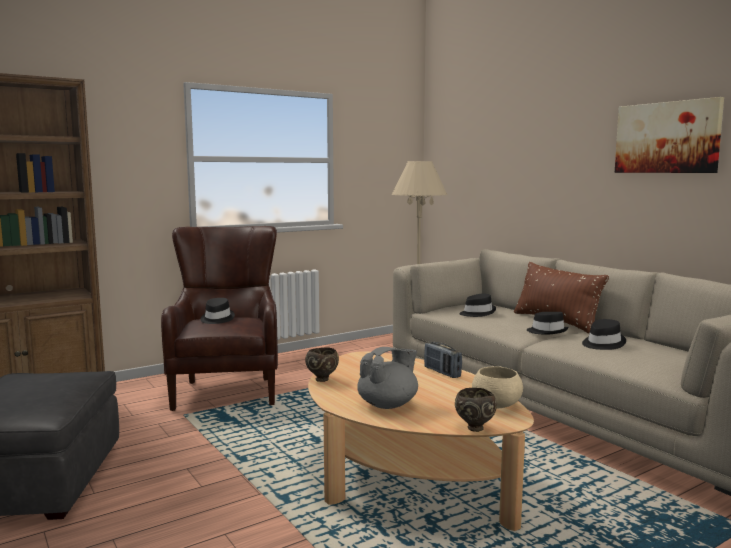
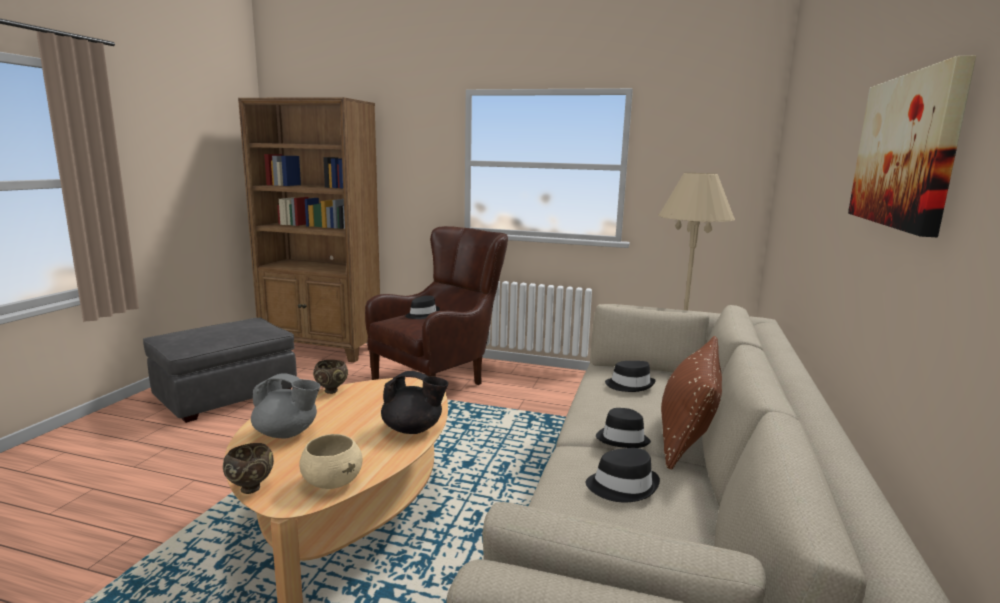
camera: 50 degrees right, 5 degrees up
radio [424,342,462,378] -> black teapot [381,371,448,434]

